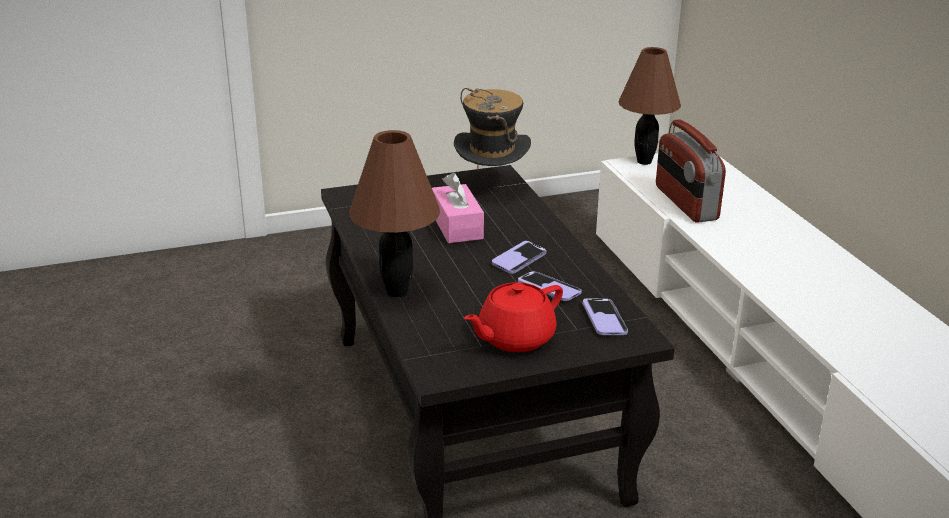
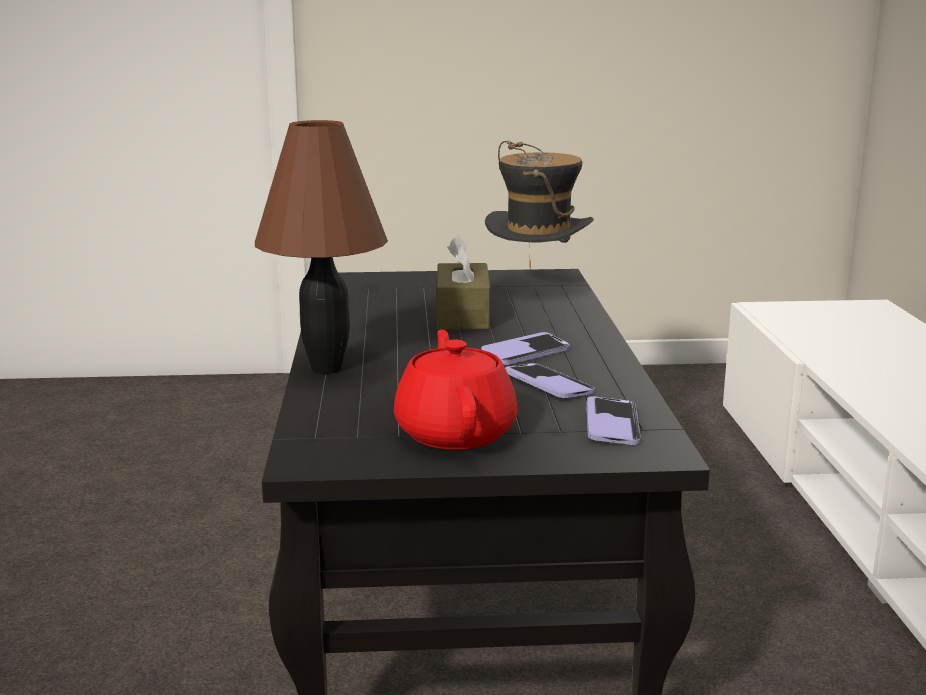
camera: 15 degrees right, 10 degrees down
pink tissue box [432,173,484,243] -> brown tissue box [436,234,490,330]
red teapot [464,282,563,352] -> red teapot turned 105 degrees clockwise [394,329,518,449]
brown table lamp [619,47,681,165] -> none
radio [656,119,726,223] -> none

